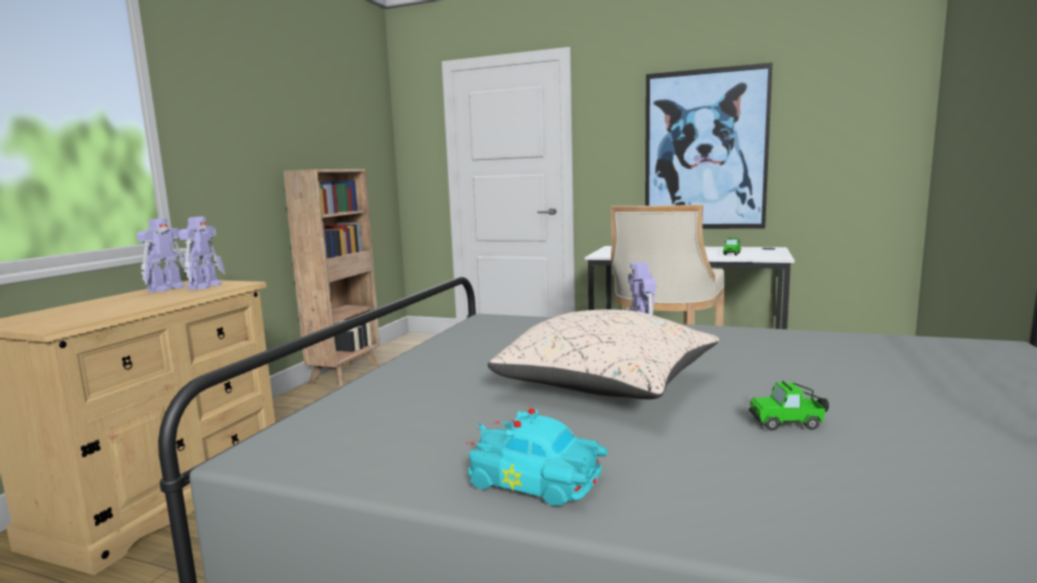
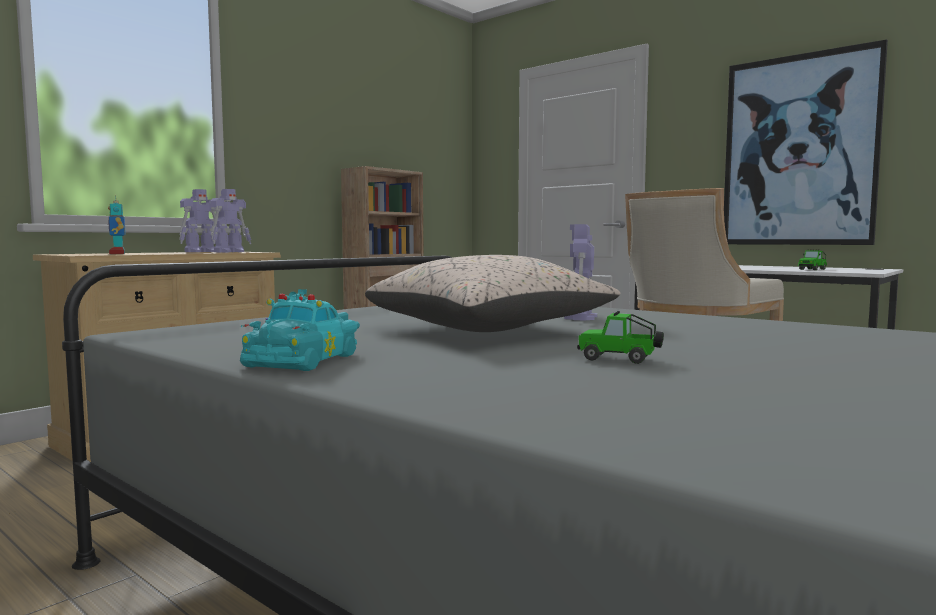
camera: 20 degrees right, 5 degrees down
turquoise toy car [466,408,608,506] -> turquoise toy car turned 120 degrees counterclockwise [240,289,360,371]
none -> toy robot [108,194,126,254]

